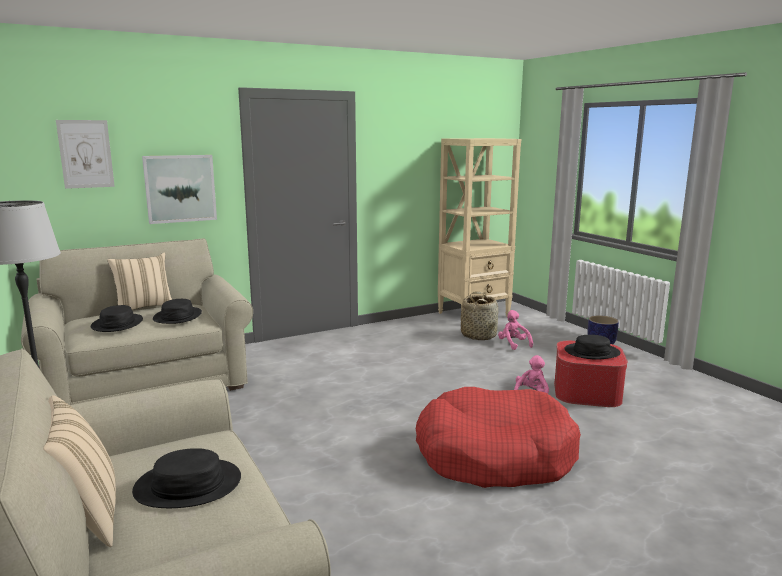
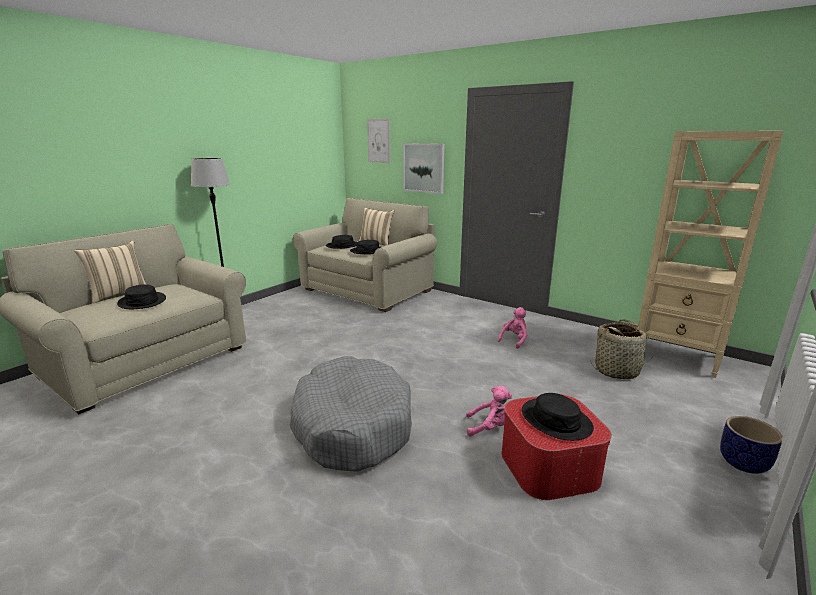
camera: 65 degrees right, 5 degrees up
red dog bed [416,387,581,488] -> grey dog bed [290,356,412,472]
pink plush toy [498,310,533,350] -> pink plush toy moved to [498,307,527,349]

